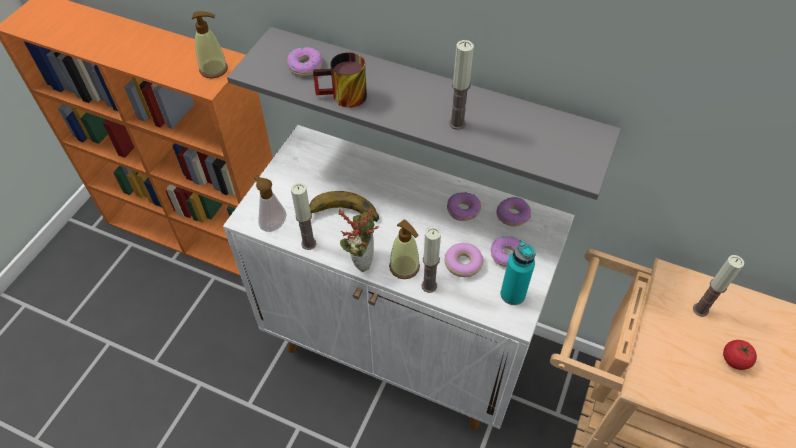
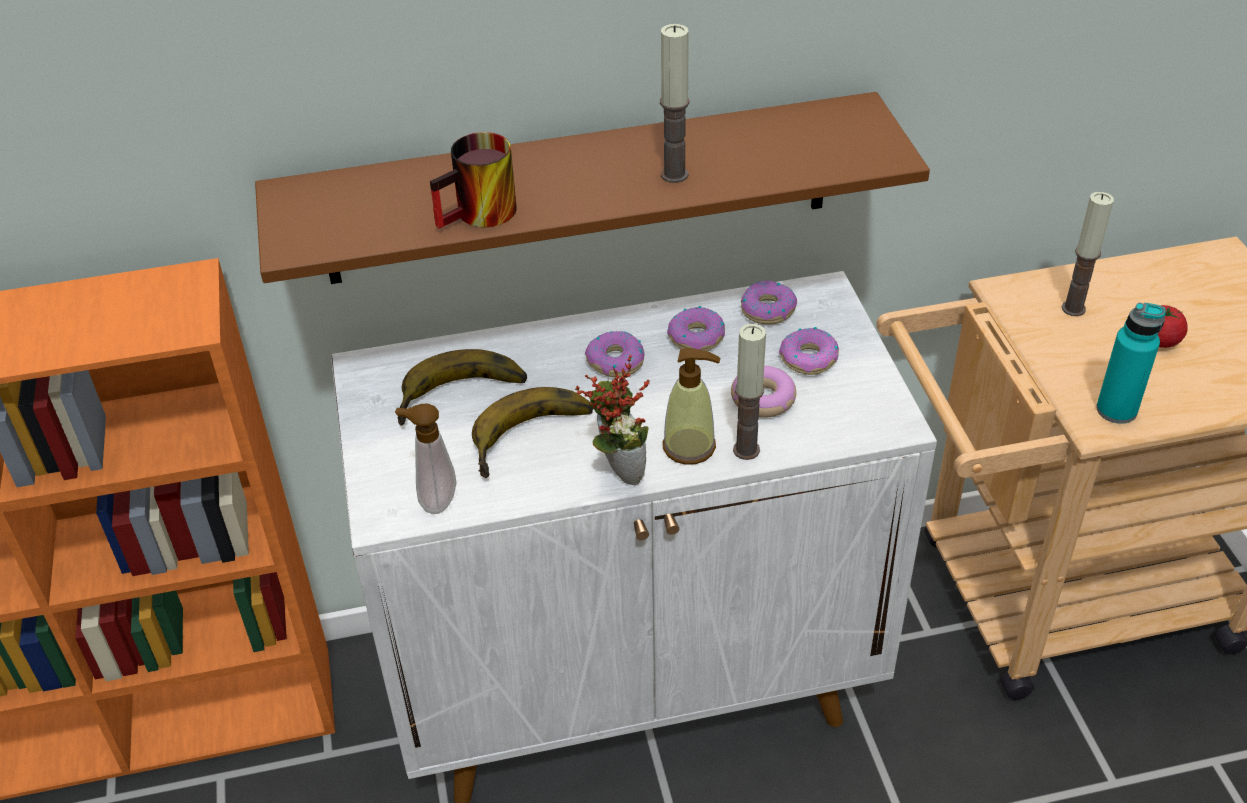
camera: 35 degrees left, 10 degrees down
soap dispenser [192,11,228,78] -> none
grey shelf [227,27,621,200] -> brown shelf [255,92,930,284]
donut [287,47,322,76] -> donut moved to [585,331,644,377]
candle [291,183,316,250] -> none
turquoise bottle [501,242,536,305] -> turquoise bottle moved to [1096,303,1166,424]
none -> banana [398,349,527,426]

